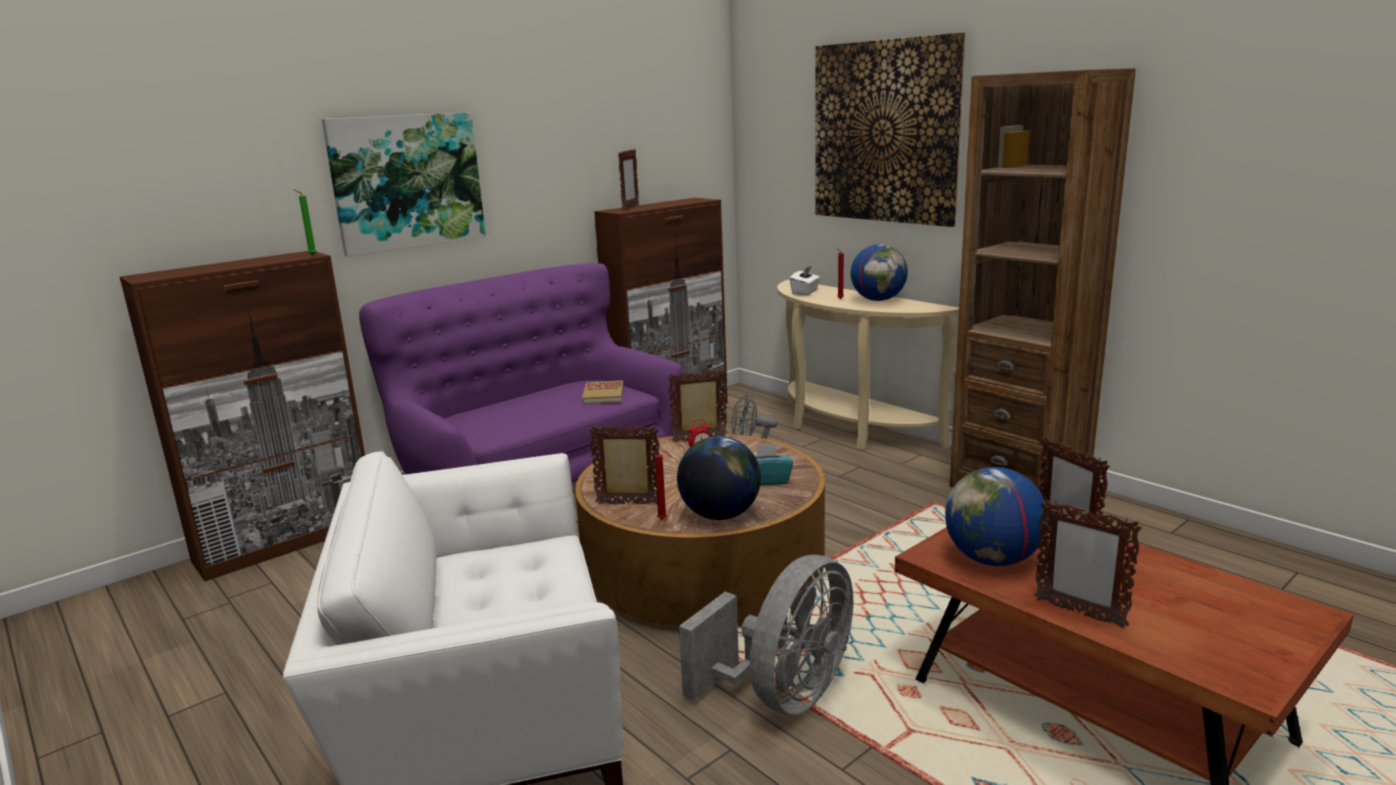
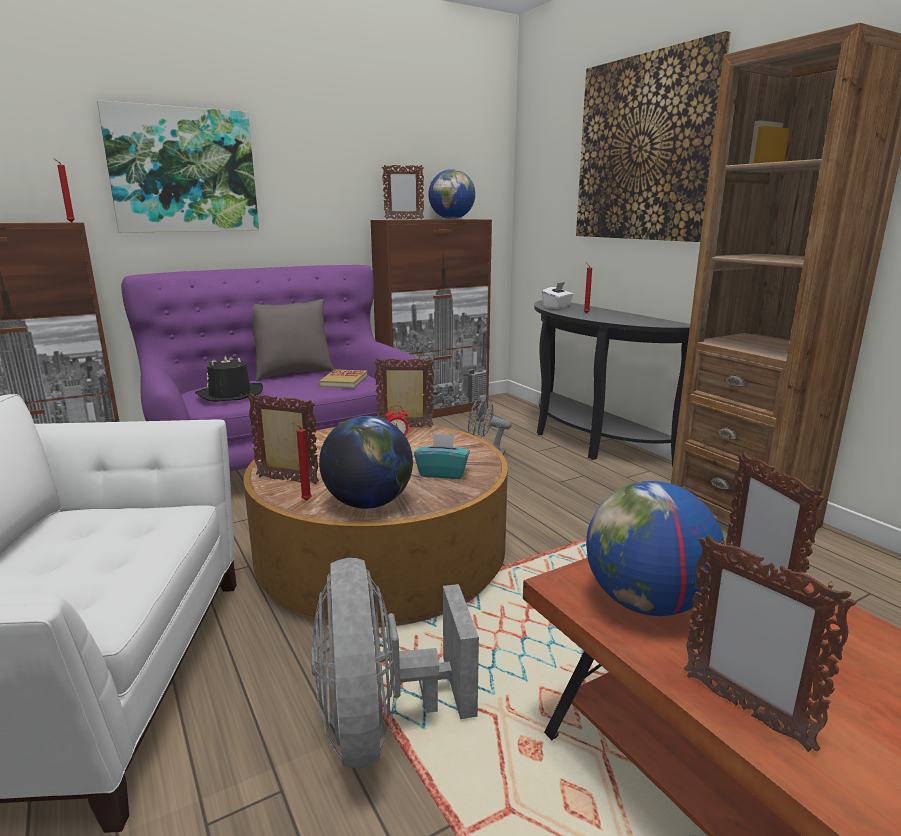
camera: 10 degrees right, 0 degrees up
green candle [295,190,316,255] -> red candle [53,158,75,223]
picture frame [618,149,639,210] -> picture frame turned 45 degrees clockwise [382,165,424,219]
grey fan [679,555,853,715] -> grey fan turned 120 degrees clockwise [311,558,479,768]
beige console table [777,280,959,450] -> black console table [534,300,690,467]
globe [851,244,908,301] -> globe moved to [428,169,475,219]
none -> black hat [195,356,263,402]
none -> grey pillow [252,299,334,381]

